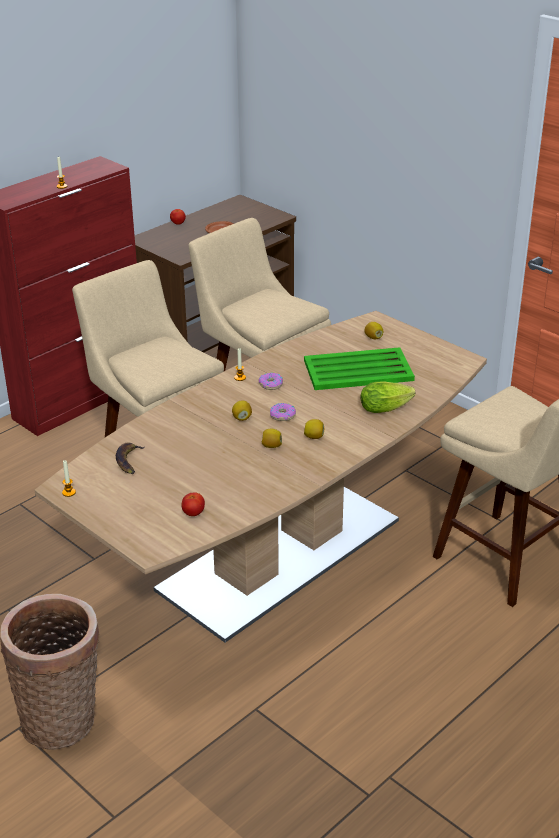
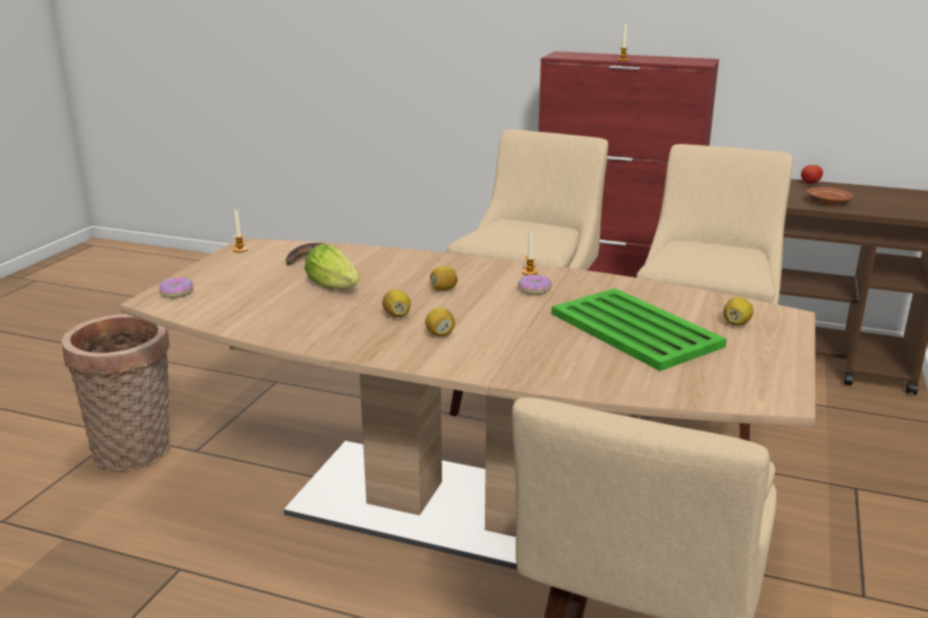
camera: 65 degrees right, 10 degrees down
tomato [181,492,205,516] -> none
donut [270,403,296,421] -> donut moved to [159,278,193,298]
lettuce [360,382,416,413] -> lettuce moved to [305,244,360,289]

